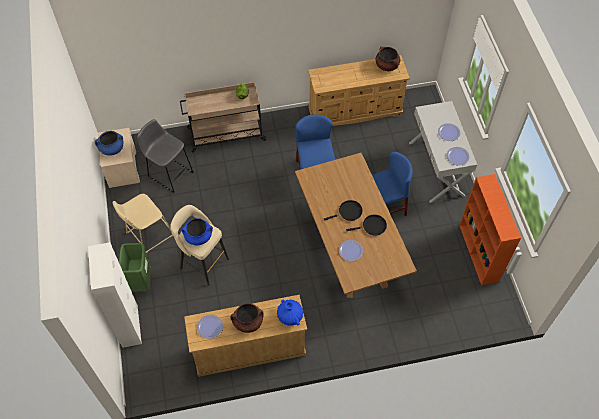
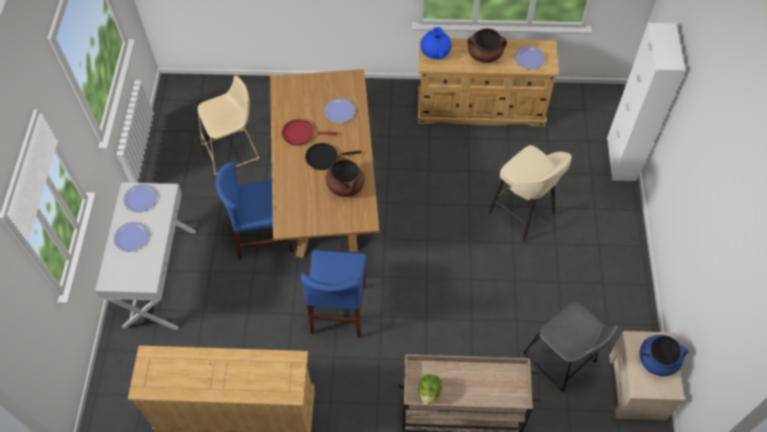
camera: 165 degrees left, 0 degrees up
beige stool [113,194,173,253] -> beige stool moved to [198,75,260,175]
green trash can [119,243,151,292] -> none
blue cooking pot [182,218,213,246] -> none
black frying pan [346,215,387,236] -> red frying pan [282,119,337,146]
brown cooking pot [376,46,400,71] -> brown cooking pot moved to [326,155,364,197]
orange bookcase [459,174,521,285] -> none

